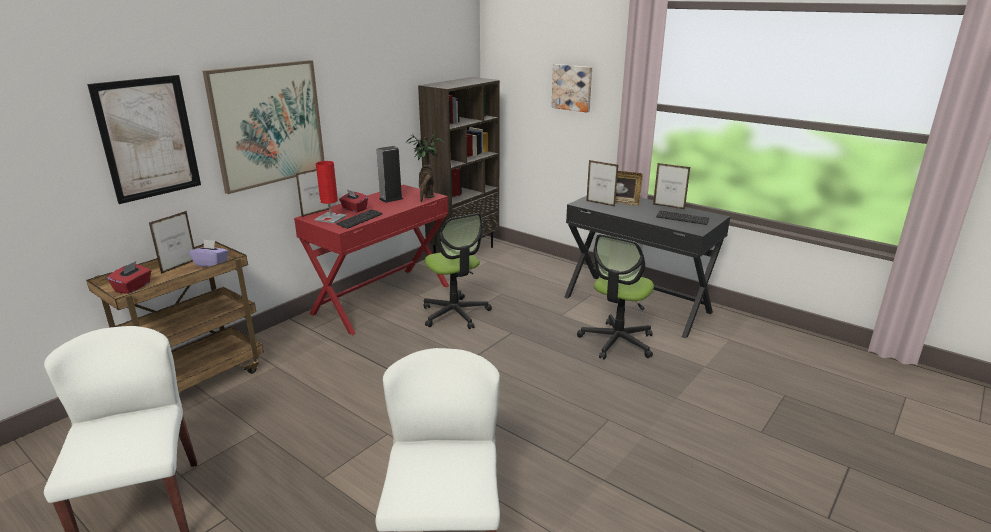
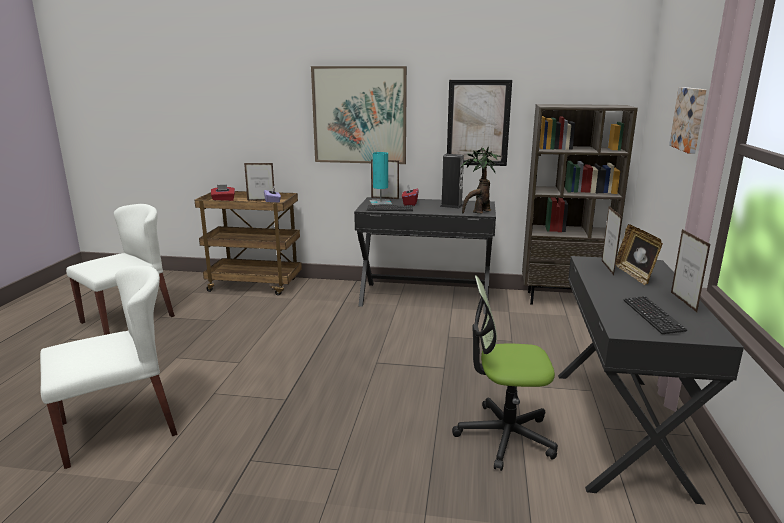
camera: 60 degrees right, 5 degrees down
picture [87,75,201,204] -> picture moved to [447,80,512,166]
red desk [294,185,449,335] -> black desk [354,197,496,314]
red table lamp [315,161,347,223] -> turquoise table lamp [370,152,392,205]
office chair [423,213,492,329] -> none

